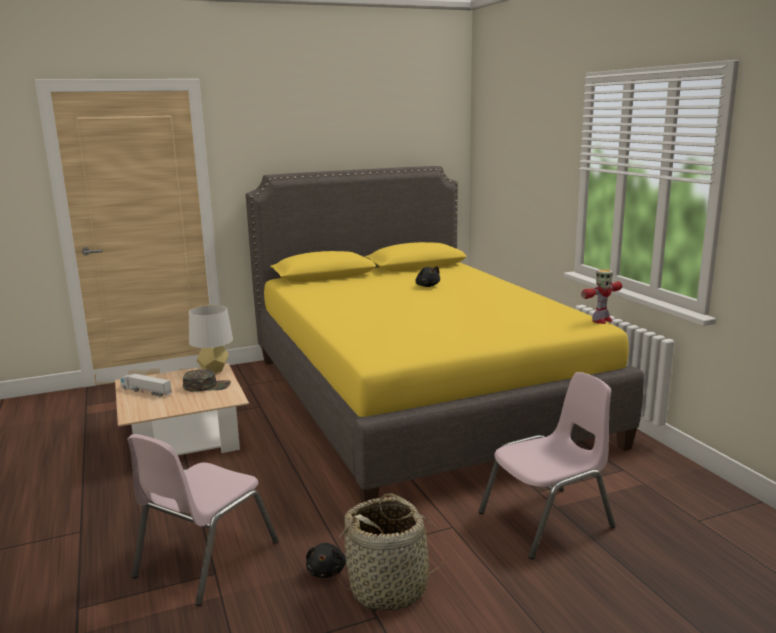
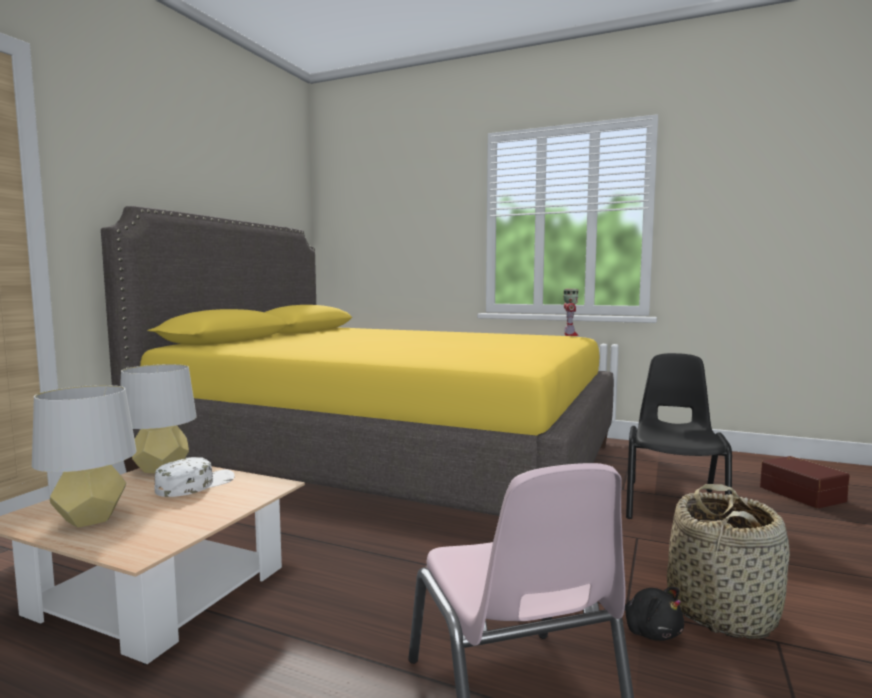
camera: 45 degrees left, 10 degrees down
toy truck [121,374,172,397] -> grey table lamp [32,385,137,528]
green cap [183,369,231,392] -> white cap [154,457,235,497]
black plush toy [415,266,440,287] -> none
pink chair [478,372,615,559] -> black chair [626,353,732,519]
none -> brown storage box [760,456,850,508]

